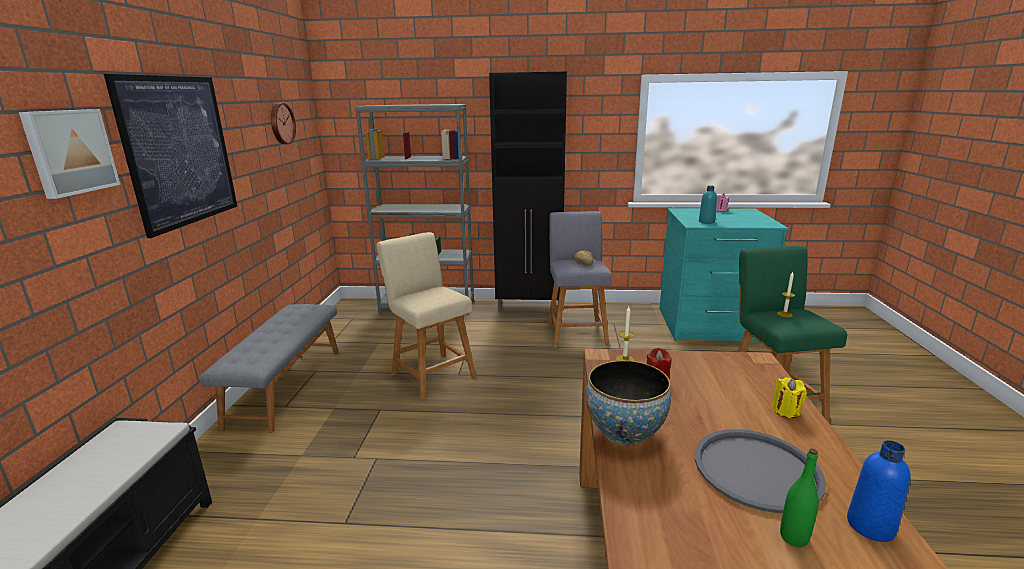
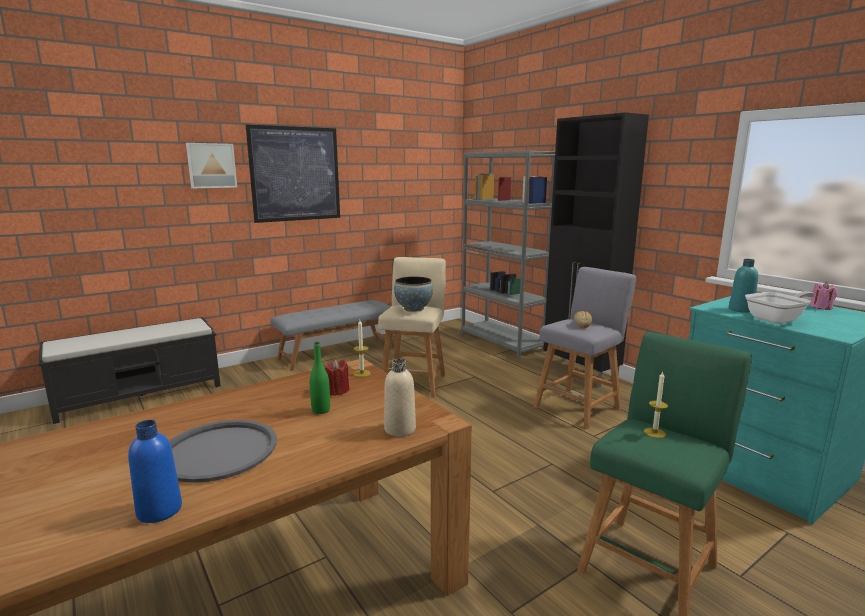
camera: 50 degrees right, 5 degrees down
wall clock [271,103,296,144] -> none
bowl [586,360,671,446] -> bowl moved to [394,276,433,312]
yellow candle [771,377,807,418] -> none
green bottle [780,449,819,547] -> green bottle moved to [310,341,330,414]
none -> beige bottle [384,359,416,437]
none -> frying pan [745,291,815,324]

